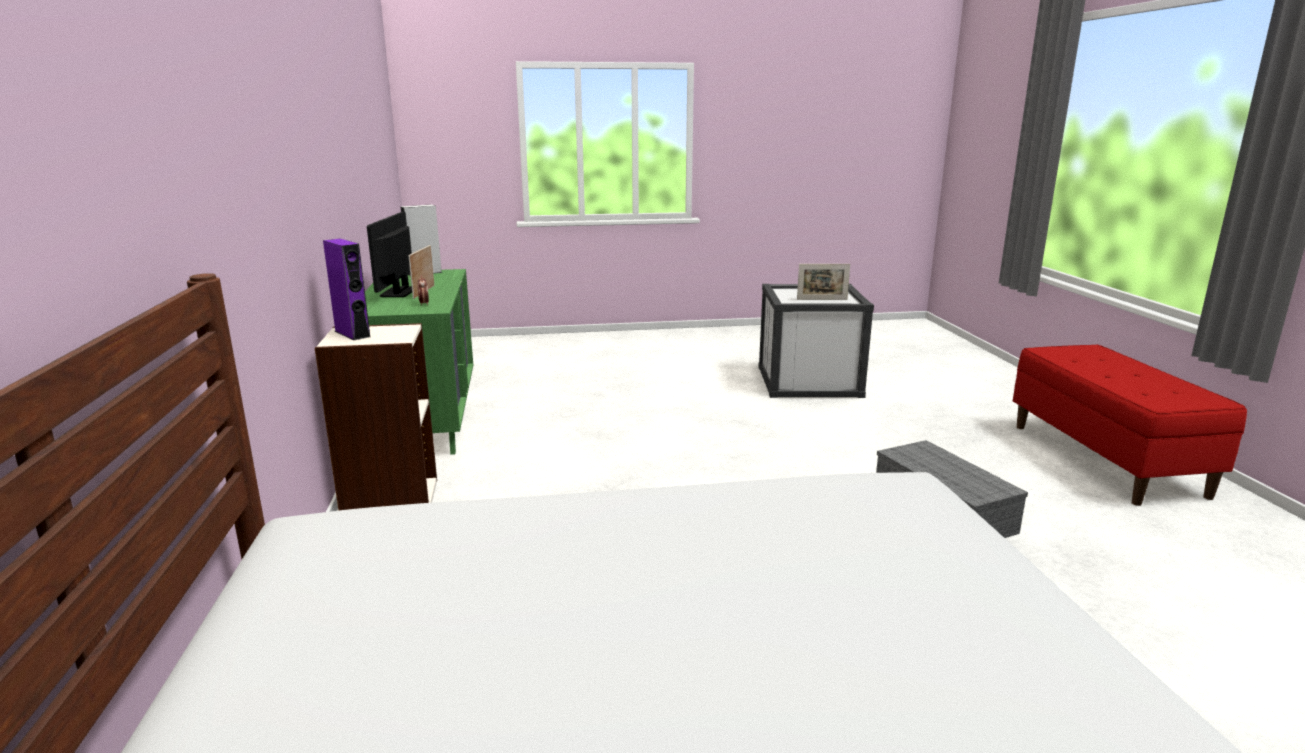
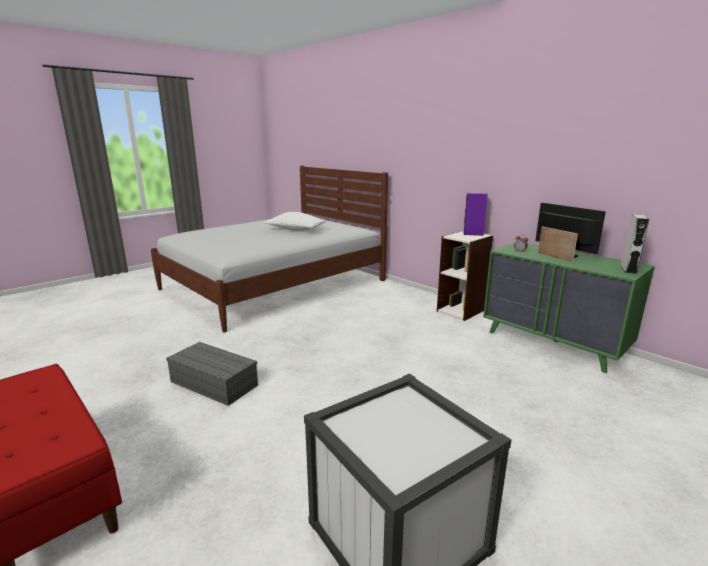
camera: 145 degrees right, 0 degrees up
picture frame [797,264,850,300] -> none
none -> white pillow [264,212,326,231]

